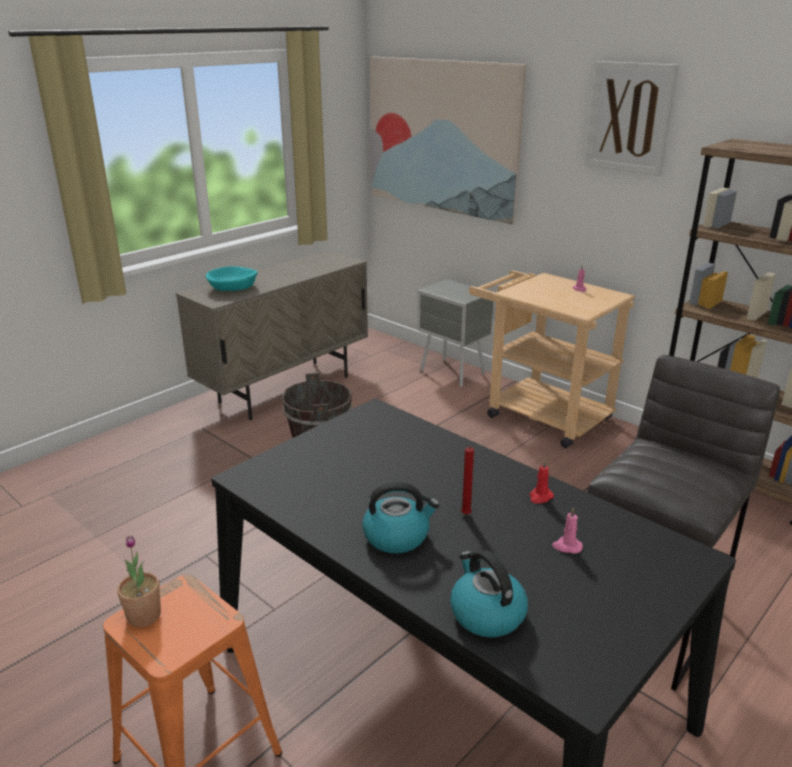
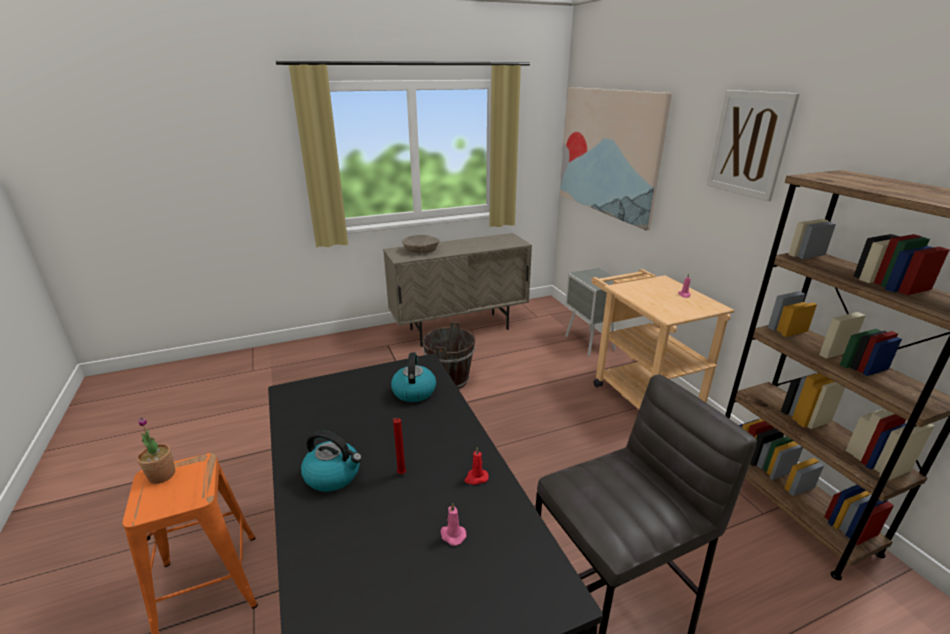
camera: 25 degrees right, 0 degrees up
turquoise bowl [205,266,258,291] -> beige bowl [402,235,440,253]
kettle [450,550,528,638] -> kettle moved to [391,352,436,402]

